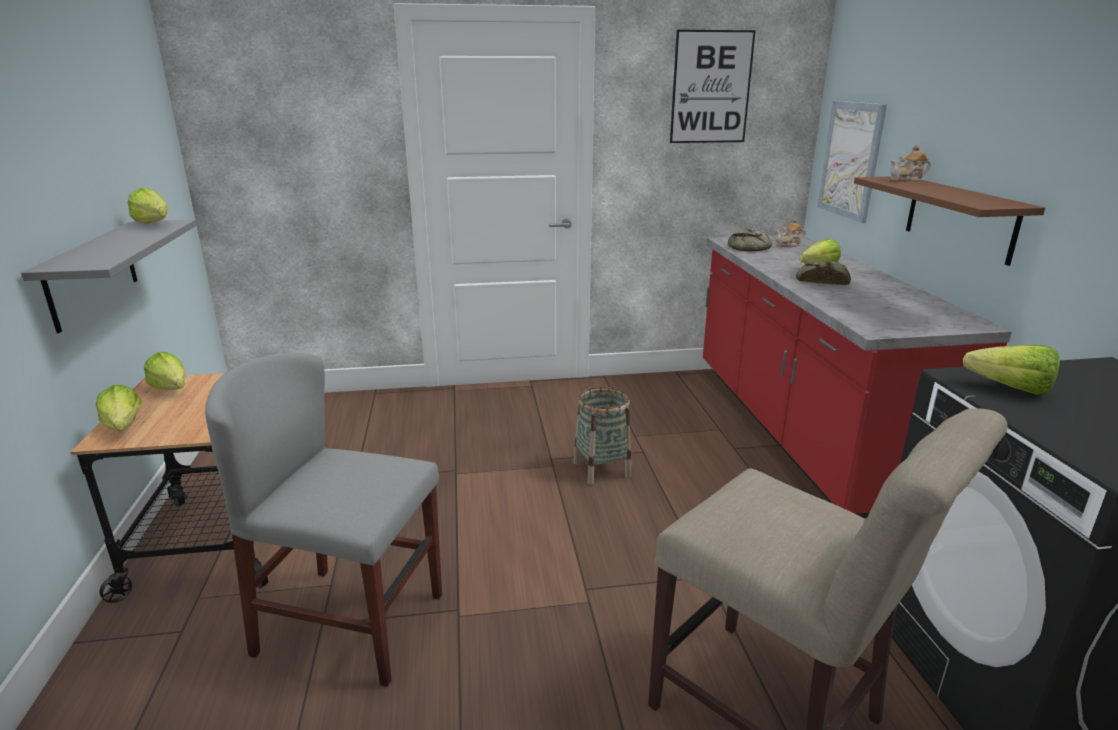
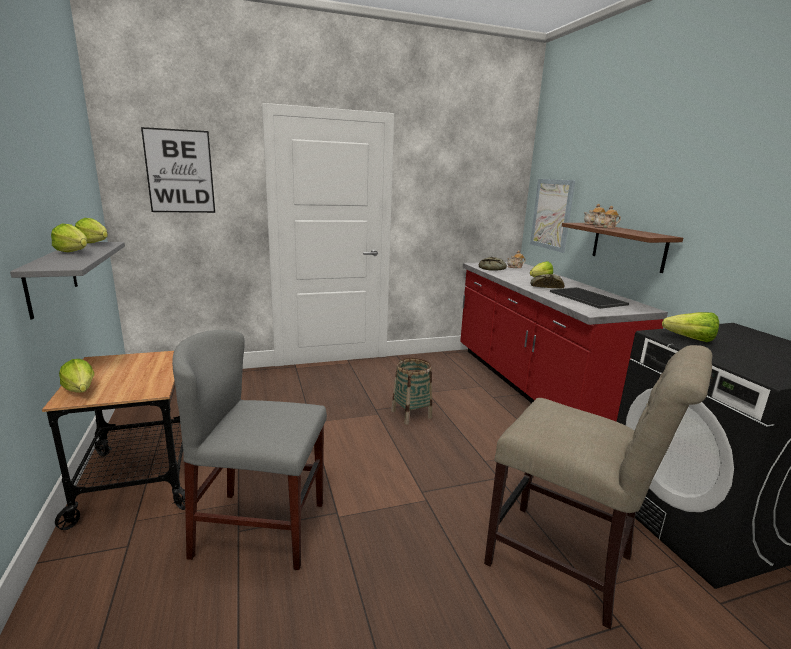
camera: 10 degrees left, 5 degrees down
lettuce [144,352,186,390] -> lettuce moved to [51,223,87,252]
picture [670,30,756,143] -> picture moved to [141,127,215,213]
none -> tray [550,287,629,309]
none -> teapot [594,206,621,229]

